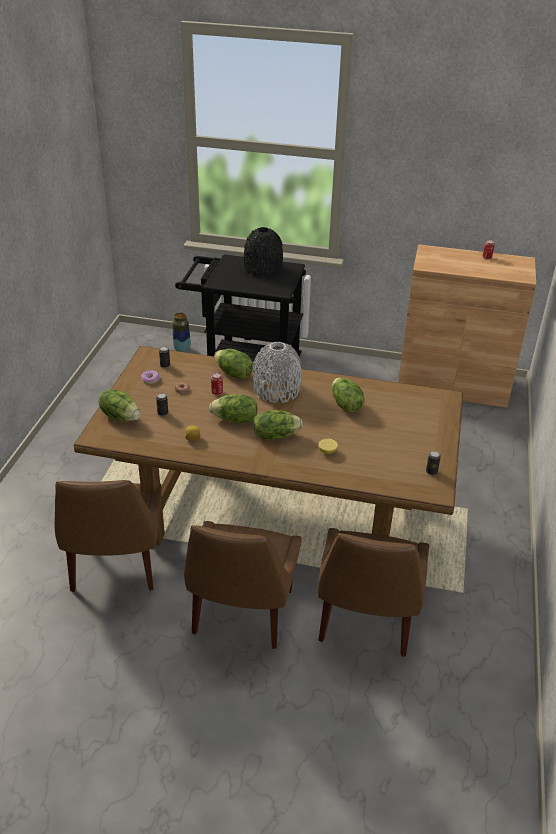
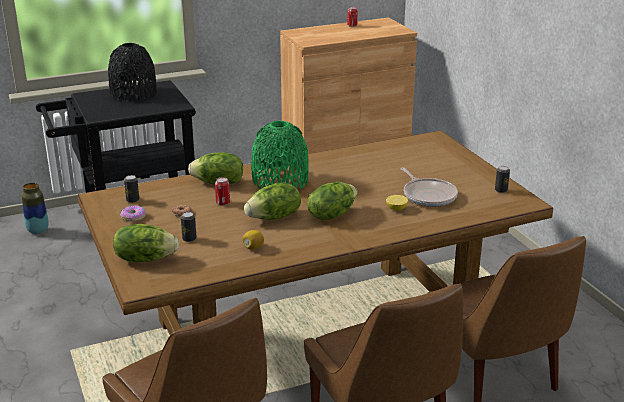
camera: 35 degrees left, 10 degrees down
grey vase [252,342,302,403] -> green vase [251,121,309,189]
lettuce [332,378,364,413] -> none
none -> frying pan [400,167,458,207]

